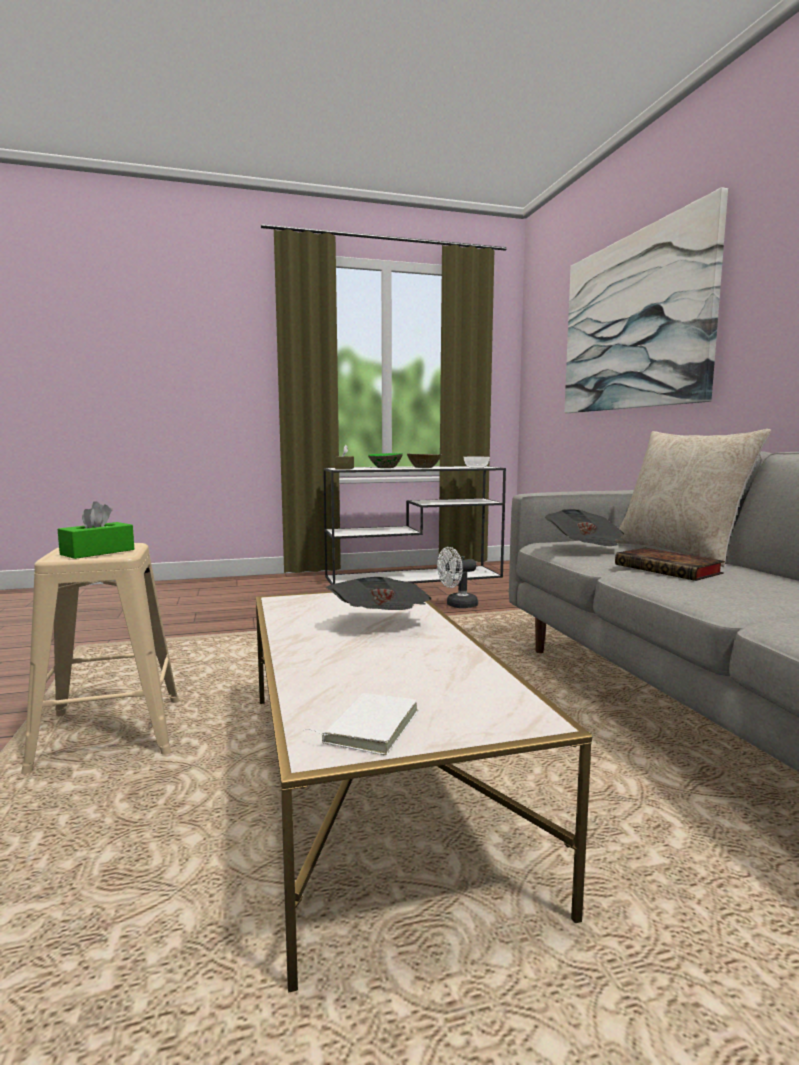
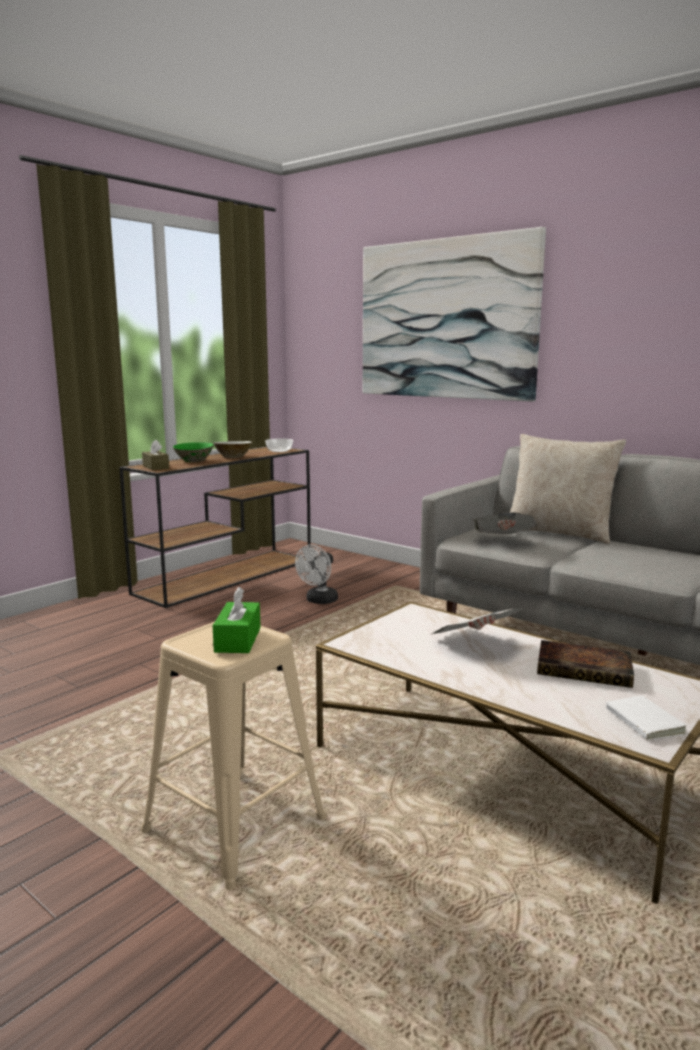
camera: 35 degrees left, 5 degrees up
white console table [323,466,506,585] -> brown console table [119,446,311,608]
book [615,548,725,581] -> book moved to [537,640,634,688]

